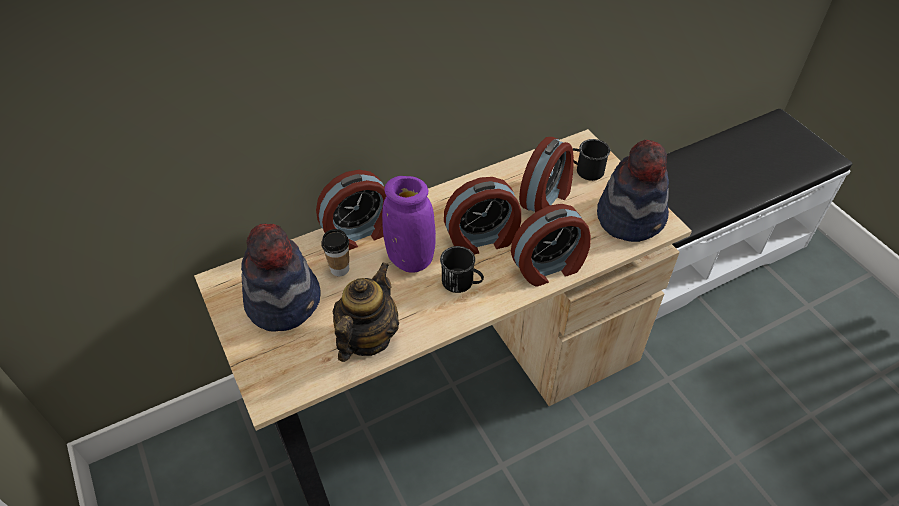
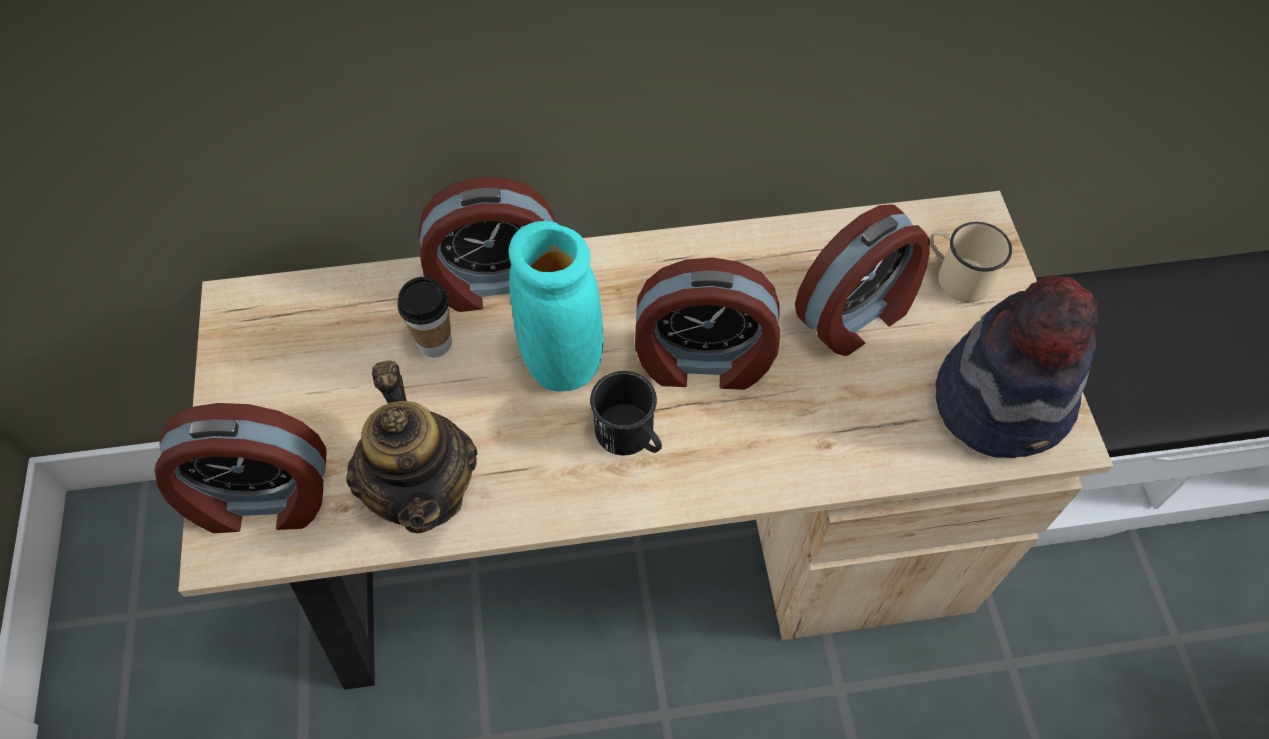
camera: 20 degrees right, 10 degrees up
hat [241,224,321,332] -> none
teapot [333,262,399,362] -> teapot turned 120 degrees clockwise [346,361,478,533]
purple vase [382,176,436,273] -> turquoise vase [509,221,604,391]
alarm clock [511,204,591,287] -> alarm clock moved to [155,403,327,533]
black mug [573,139,610,181] -> beige mug [930,222,1012,302]

